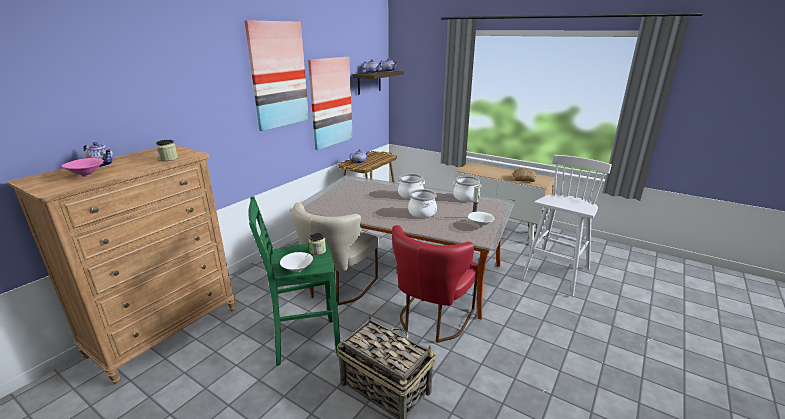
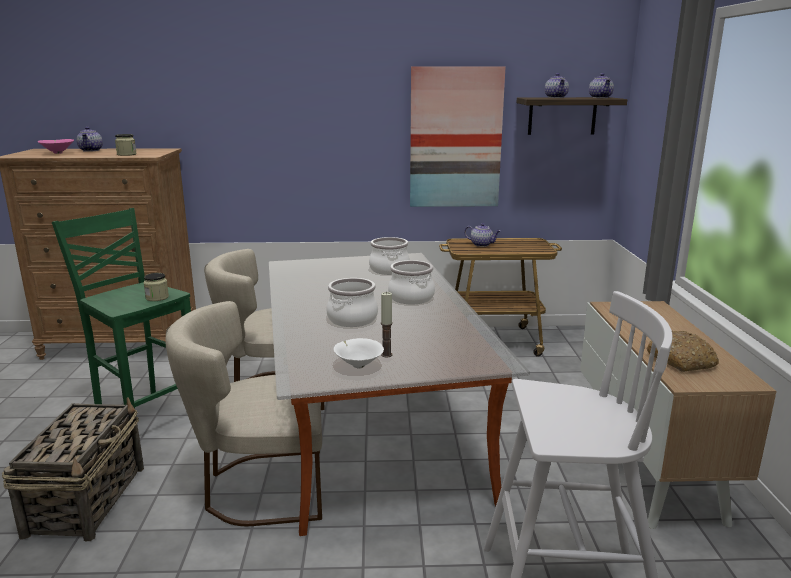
camera: 55 degrees right, 5 degrees down
picture [245,20,309,131] -> none
white bowl [280,252,313,273] -> none
red chair [392,225,478,343] -> beige chair [165,301,322,526]
cooking pot [453,176,482,202] -> cooking pot moved to [369,237,410,275]

